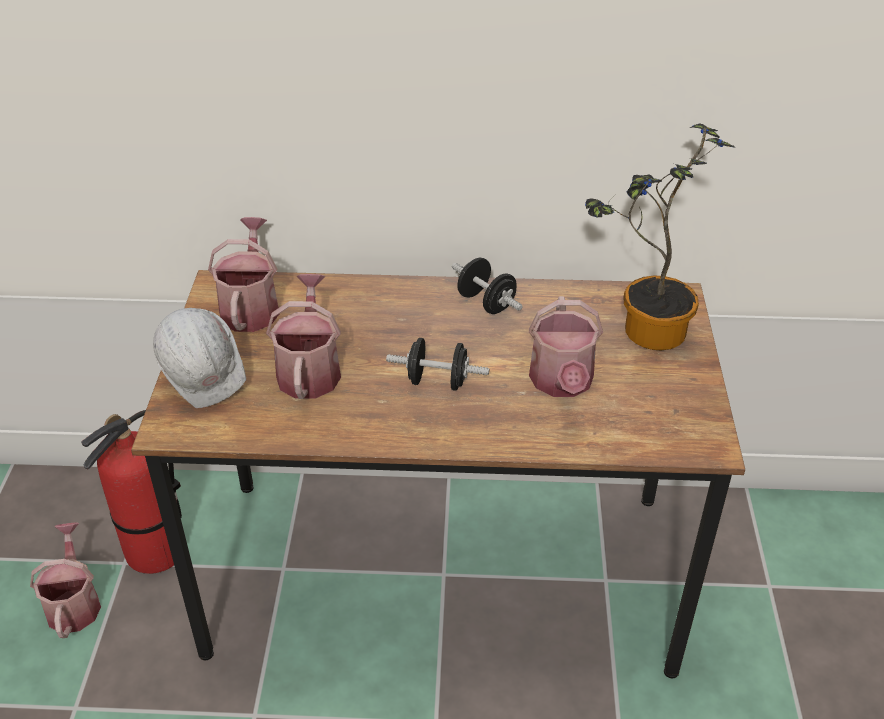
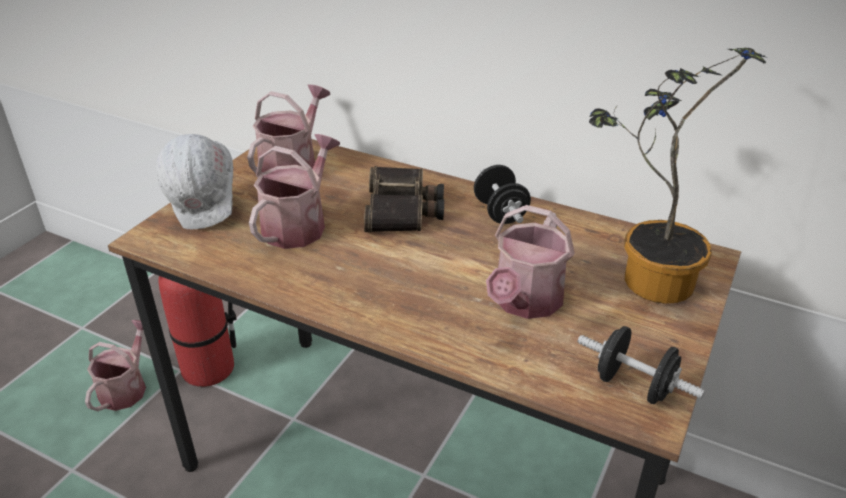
camera: 25 degrees right, 5 degrees down
black dumbbell [386,338,489,391] -> black dumbbell moved to [578,326,705,404]
none -> binoculars [364,166,444,232]

